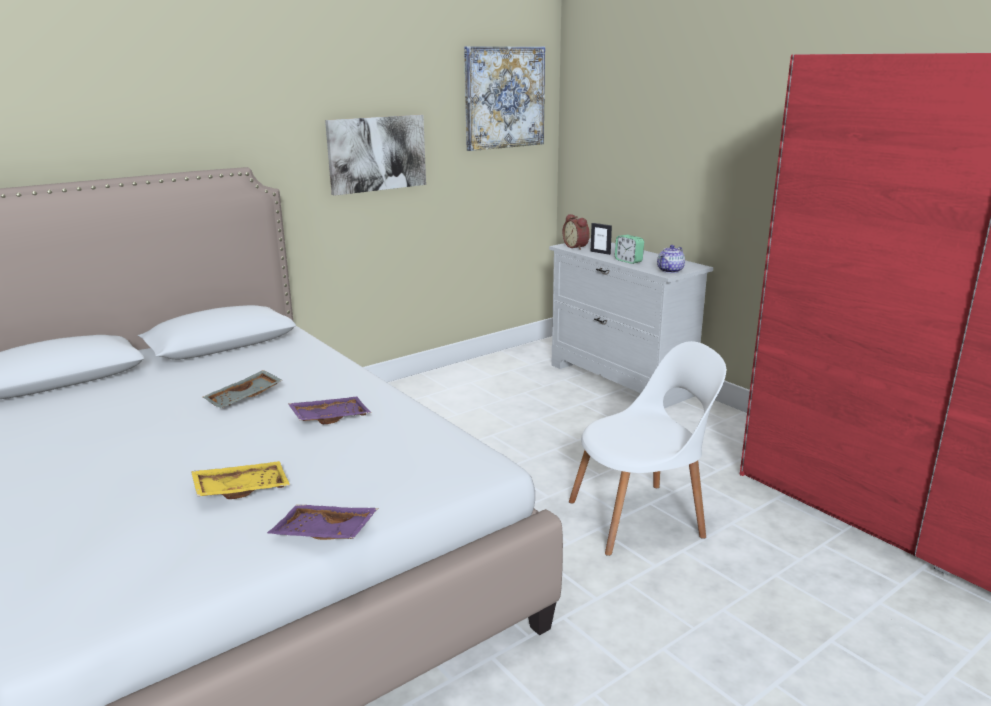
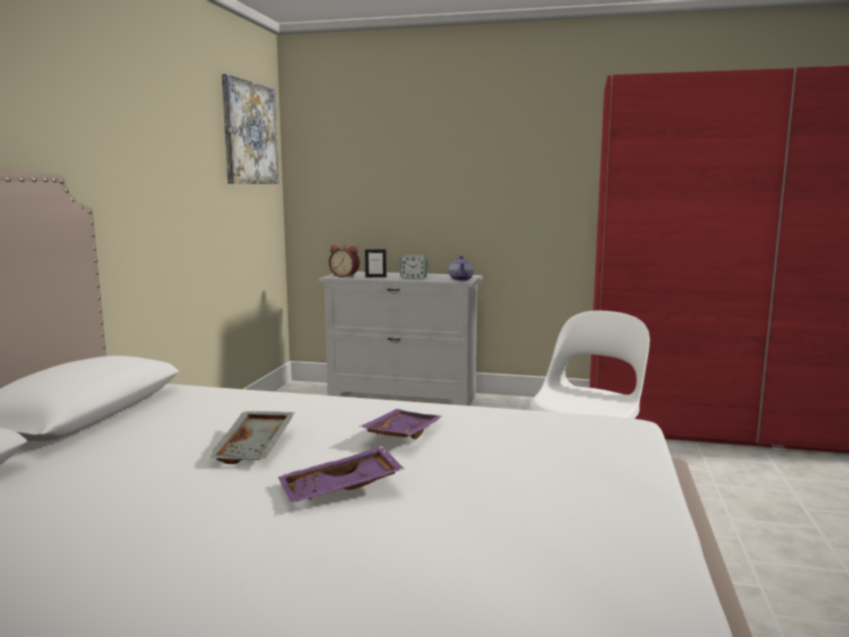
camera: 40 degrees left, 10 degrees down
yellow tray [191,461,290,499] -> none
purple tray [267,505,378,540] -> purple tray moved to [278,446,404,503]
picture [325,115,426,196] -> none

